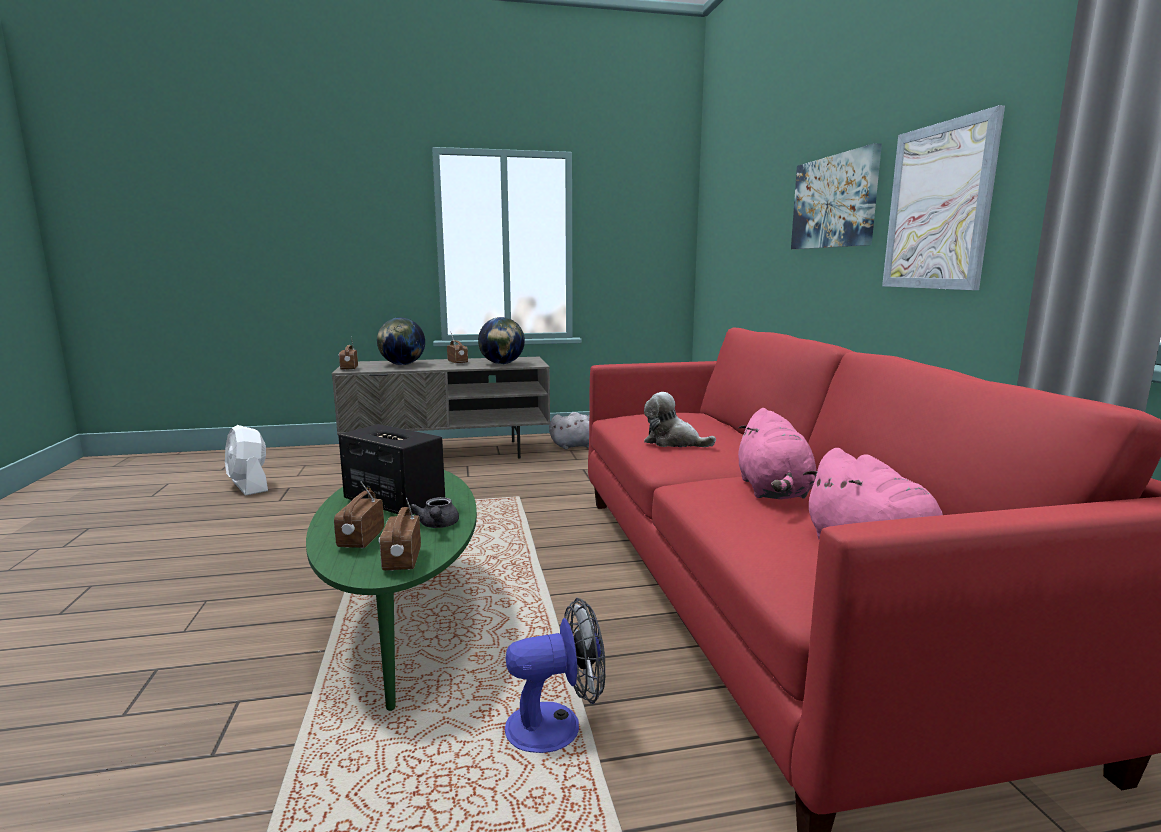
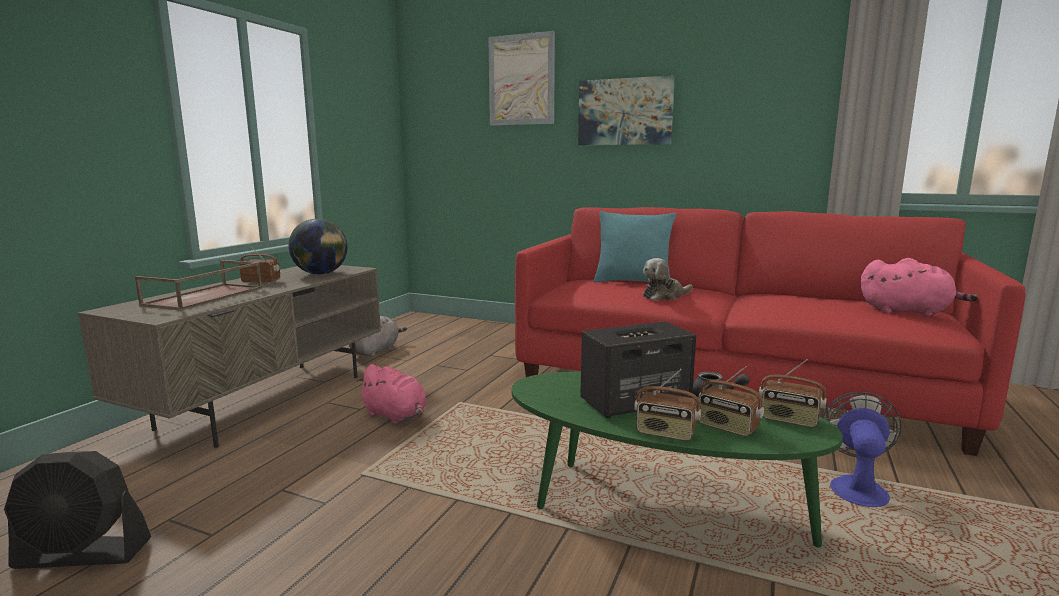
camera: 55 degrees left, 0 degrees up
white fan [225,425,268,496] -> black fan [4,451,151,569]
radio [338,338,358,370] -> radio moved to [634,369,701,441]
globe [377,318,425,365] -> brown tray [135,260,262,311]
pink plush toy [738,408,816,499] -> pink plush toy moved to [356,364,427,424]
picture [882,105,1005,290] -> picture moved to [488,31,555,126]
none -> turquoise pillow [594,211,676,282]

